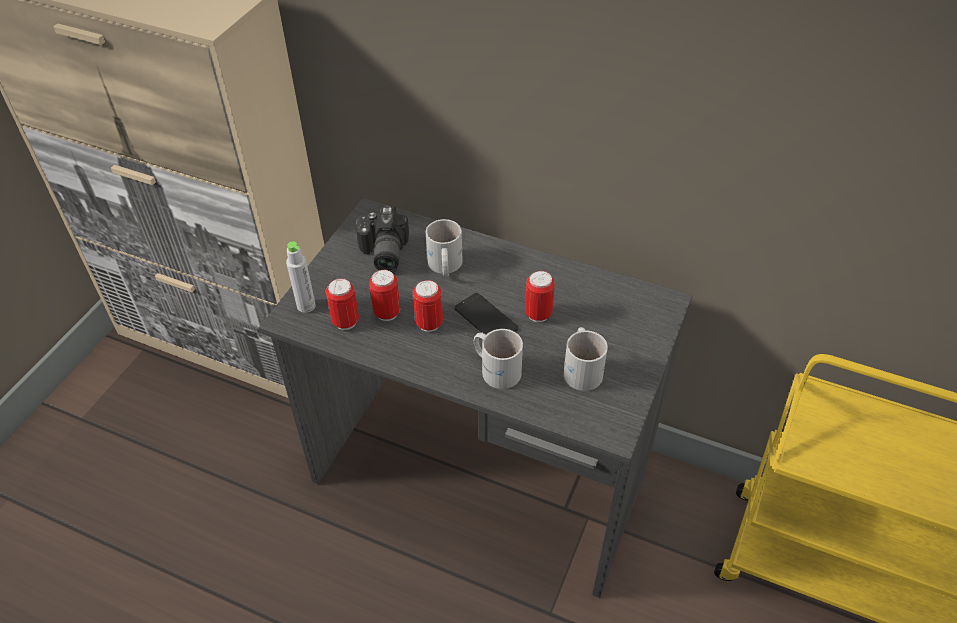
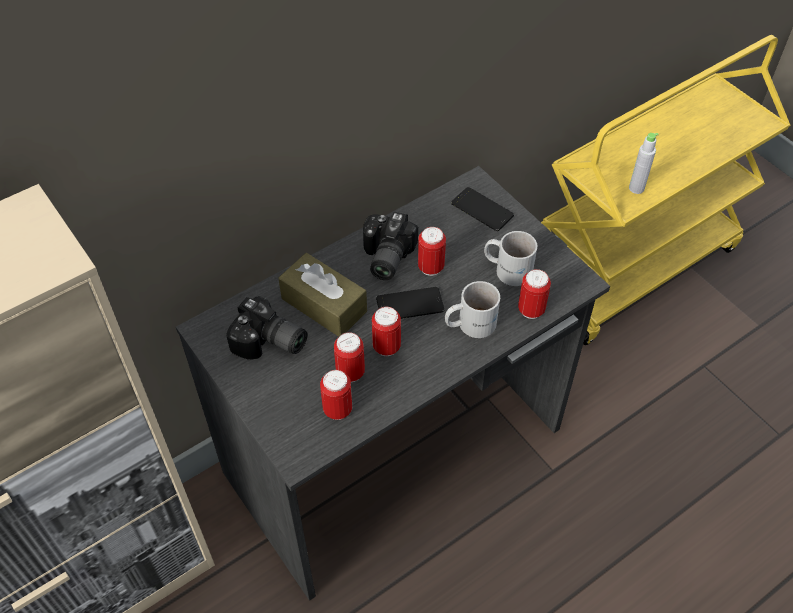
camera: 60 degrees left, 5 degrees up
grey bottle [286,241,316,313] -> grey bottle moved to [629,133,659,194]
white mug [426,219,463,277] -> brown tissue box [278,253,367,337]
none -> camera [363,212,418,280]
none -> phone [451,187,514,231]
none -> can [518,269,551,319]

